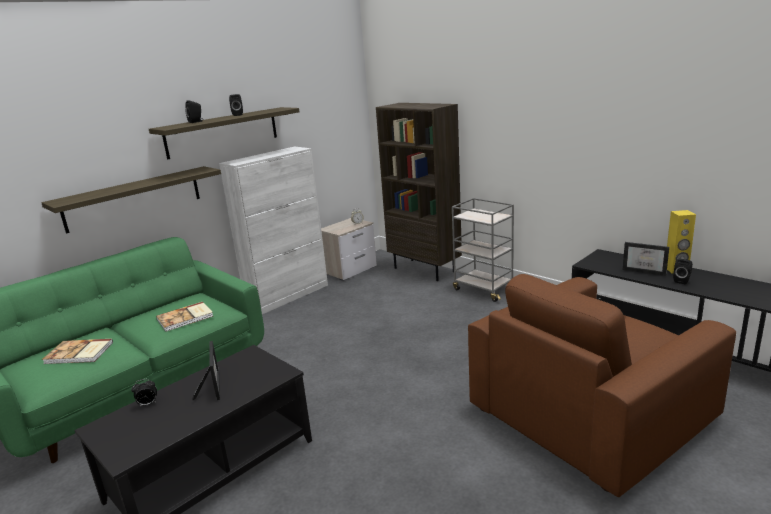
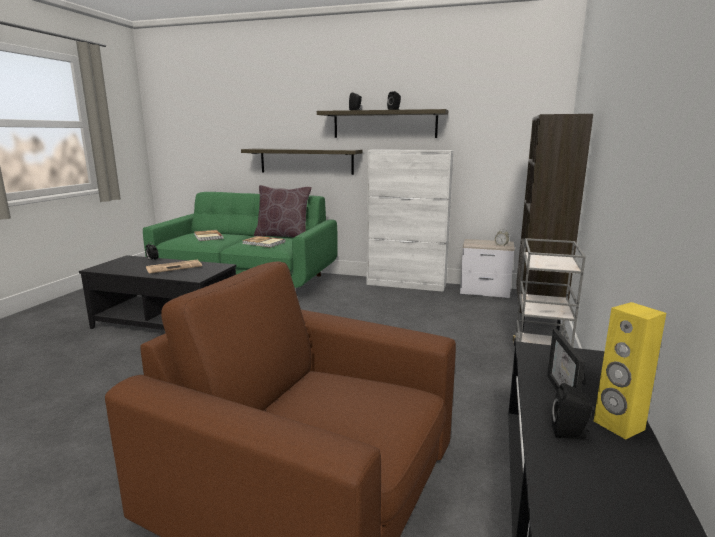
camera: 60 degrees right, 5 degrees down
picture frame [192,341,220,400] -> newspaper [146,260,202,274]
none -> brown pillow [254,185,312,238]

